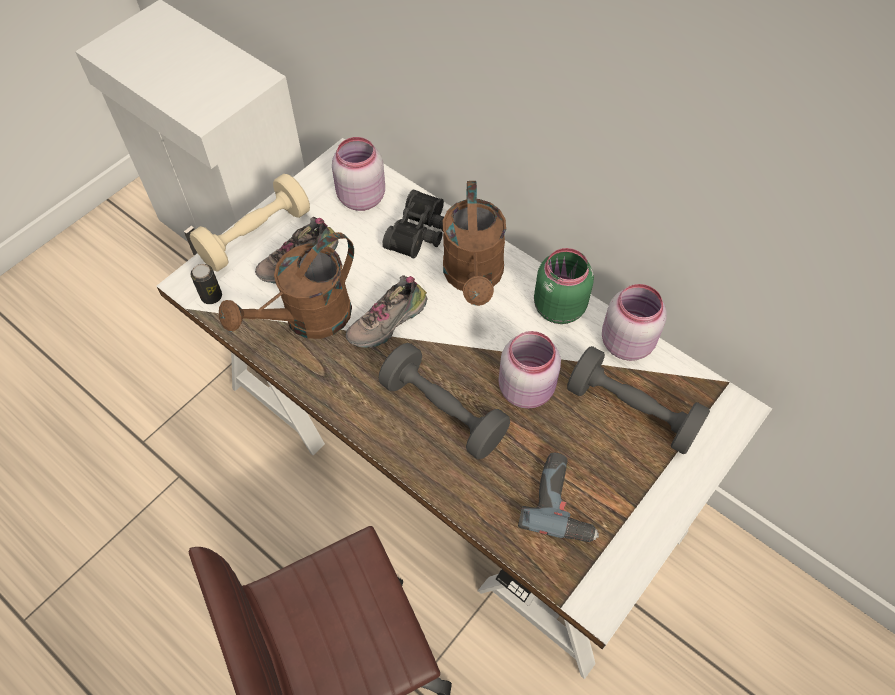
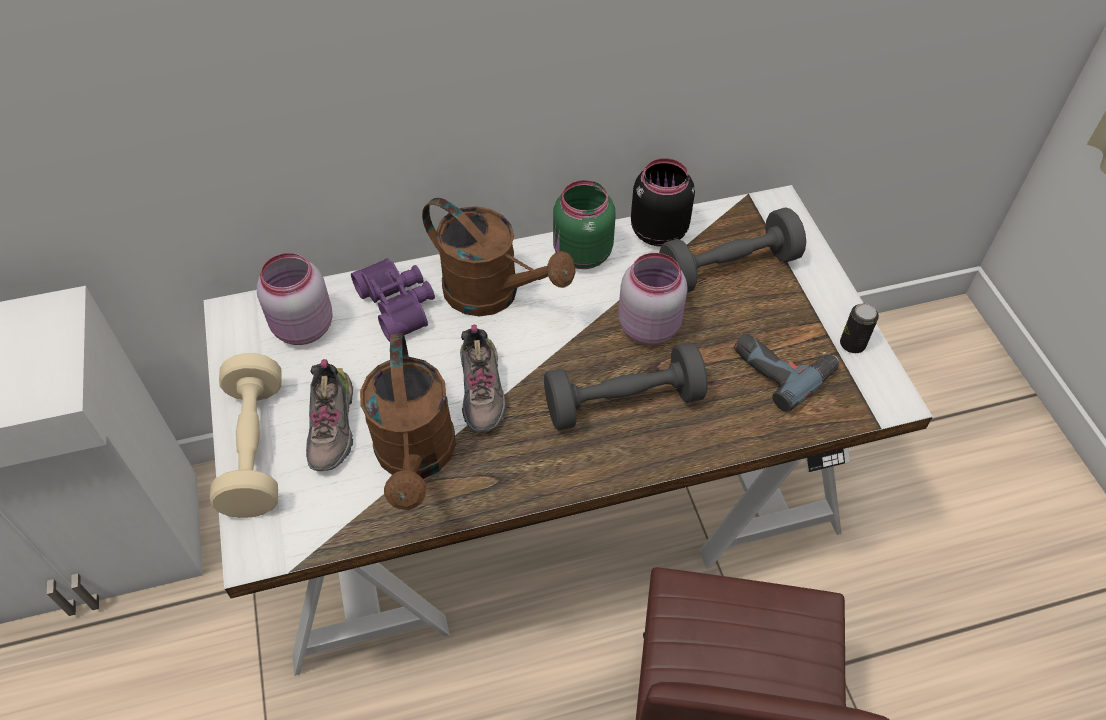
camera: 55 degrees left, 5 degrees down
can [190,264,222,304] -> can moved to [840,303,879,353]
black binoculars [382,189,444,259] -> purple binoculars [351,258,435,342]
pink jar [602,284,667,361] -> black jar [631,158,695,246]

